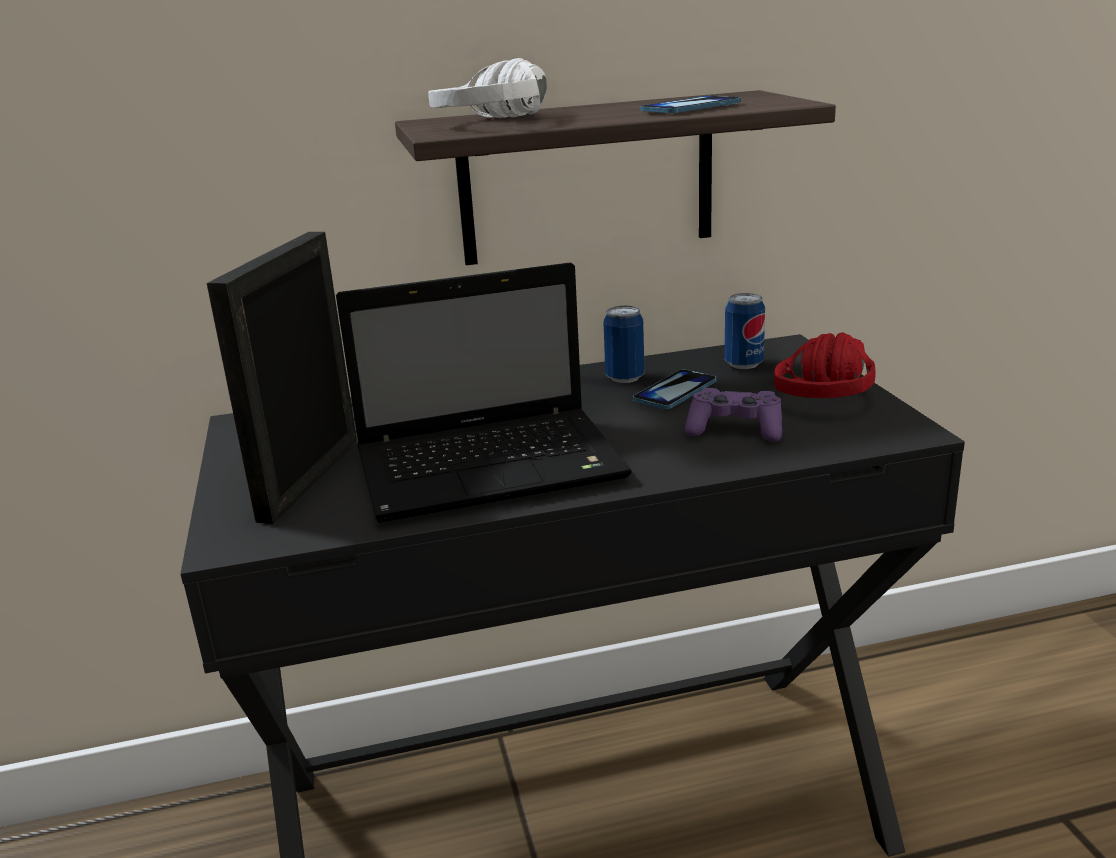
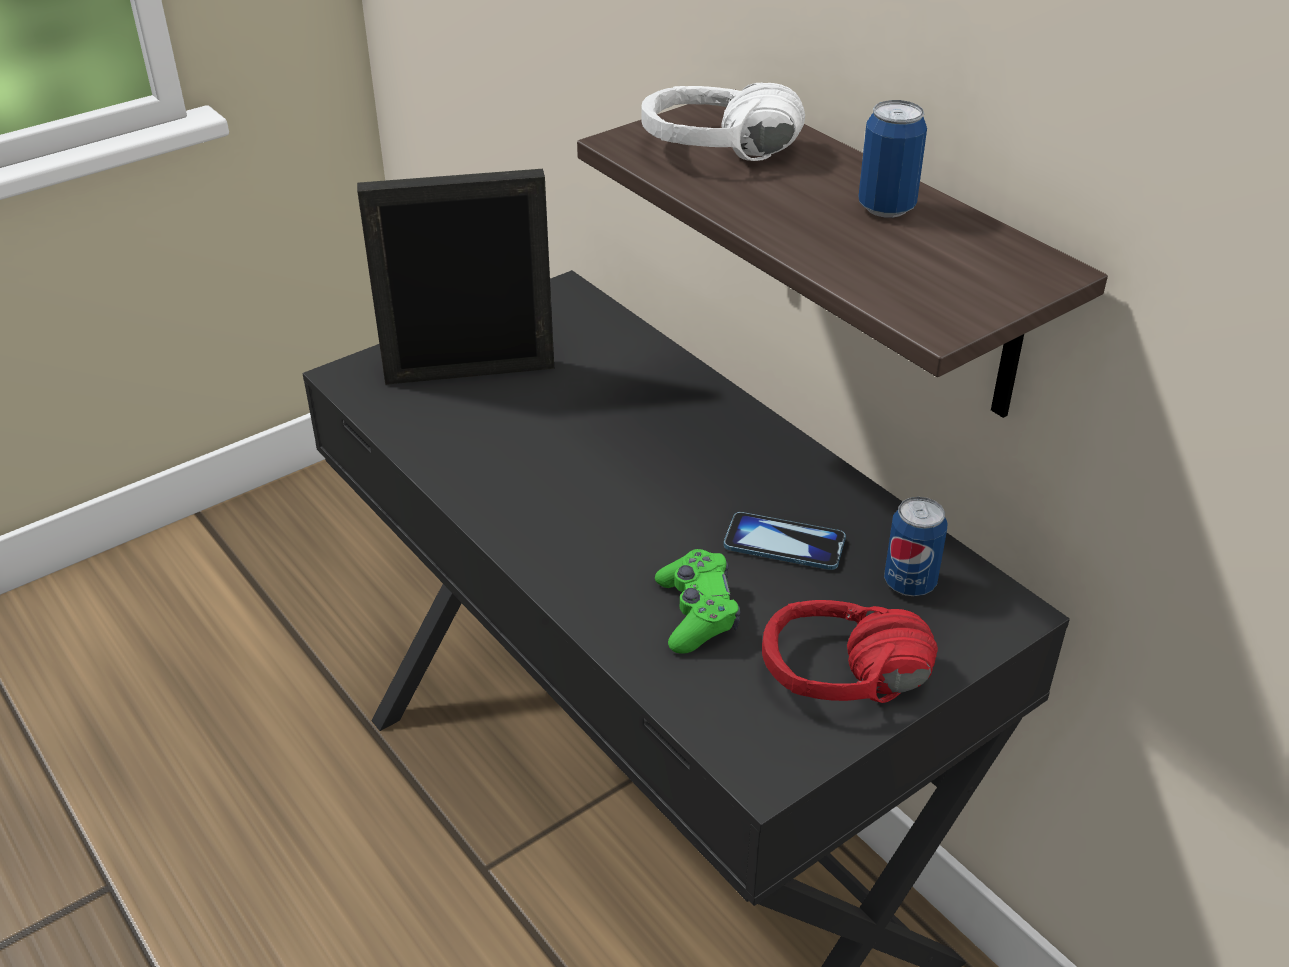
camera: 65 degrees right, 15 degrees up
laptop [336,262,632,523] -> none
can [604,306,644,383] -> can moved to [859,100,927,218]
phone [640,95,741,113] -> none
purple game controller [685,388,782,442] -> green game controller [655,549,741,654]

